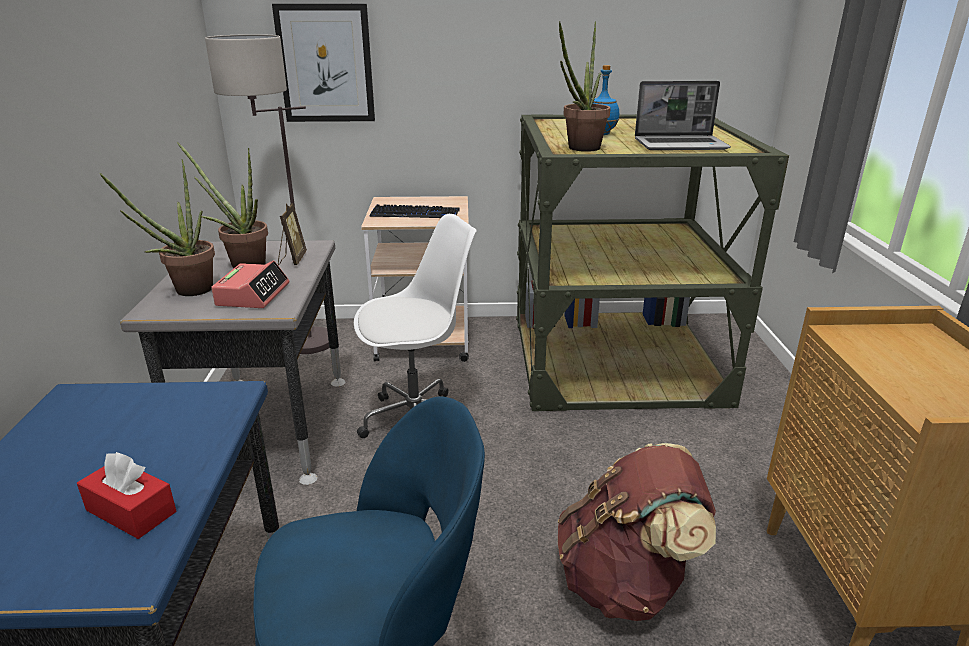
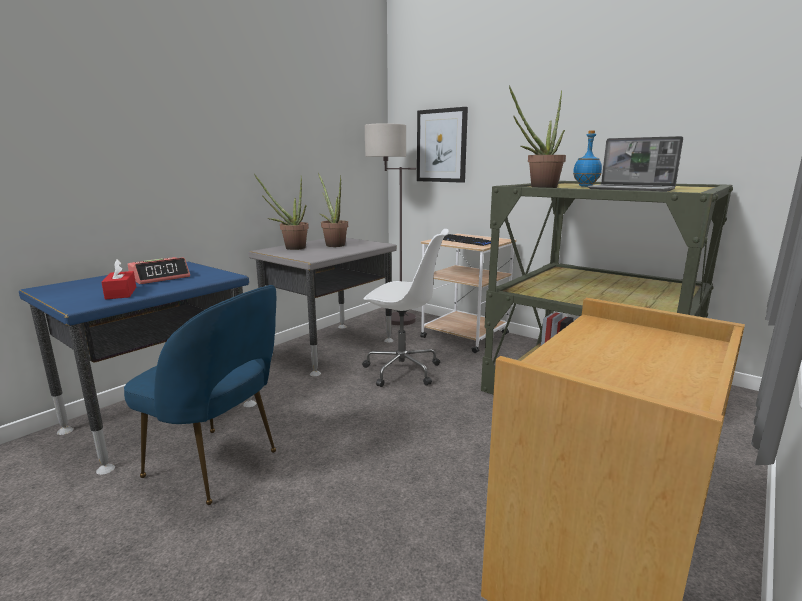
camera: 40 degrees right, 10 degrees down
alarm clock [211,261,290,308] -> alarm clock moved to [127,257,190,284]
picture frame [278,203,307,265] -> none
brown backpack [558,443,716,621] -> none

